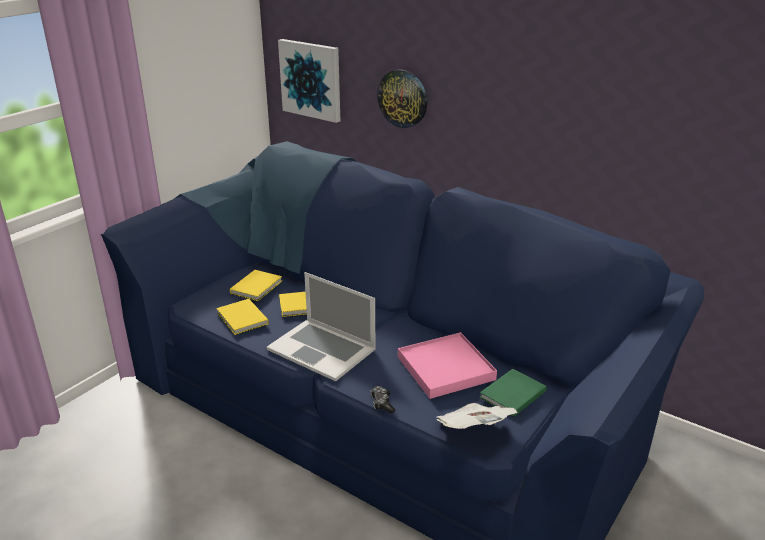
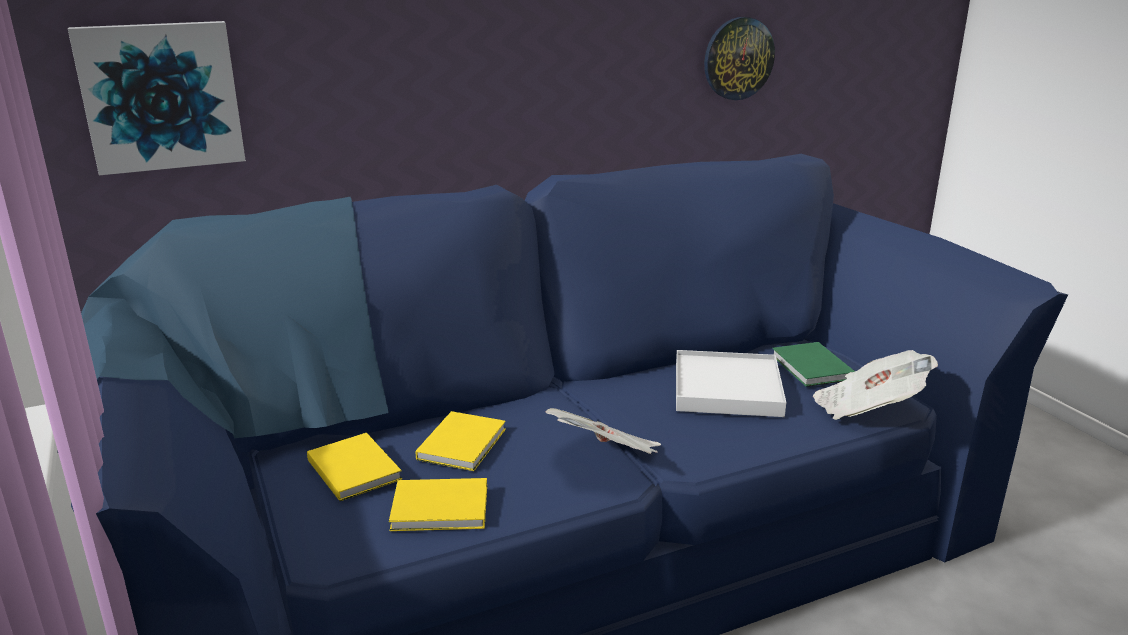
camera: 60 degrees left, 5 degrees down
laptop [267,272,375,381] -> newspaper [546,408,661,454]
game controller [370,386,395,413] -> none
wall clock [377,69,427,128] -> wall clock moved to [704,17,775,100]
pink tray [398,332,497,399] -> white tray [676,350,786,417]

